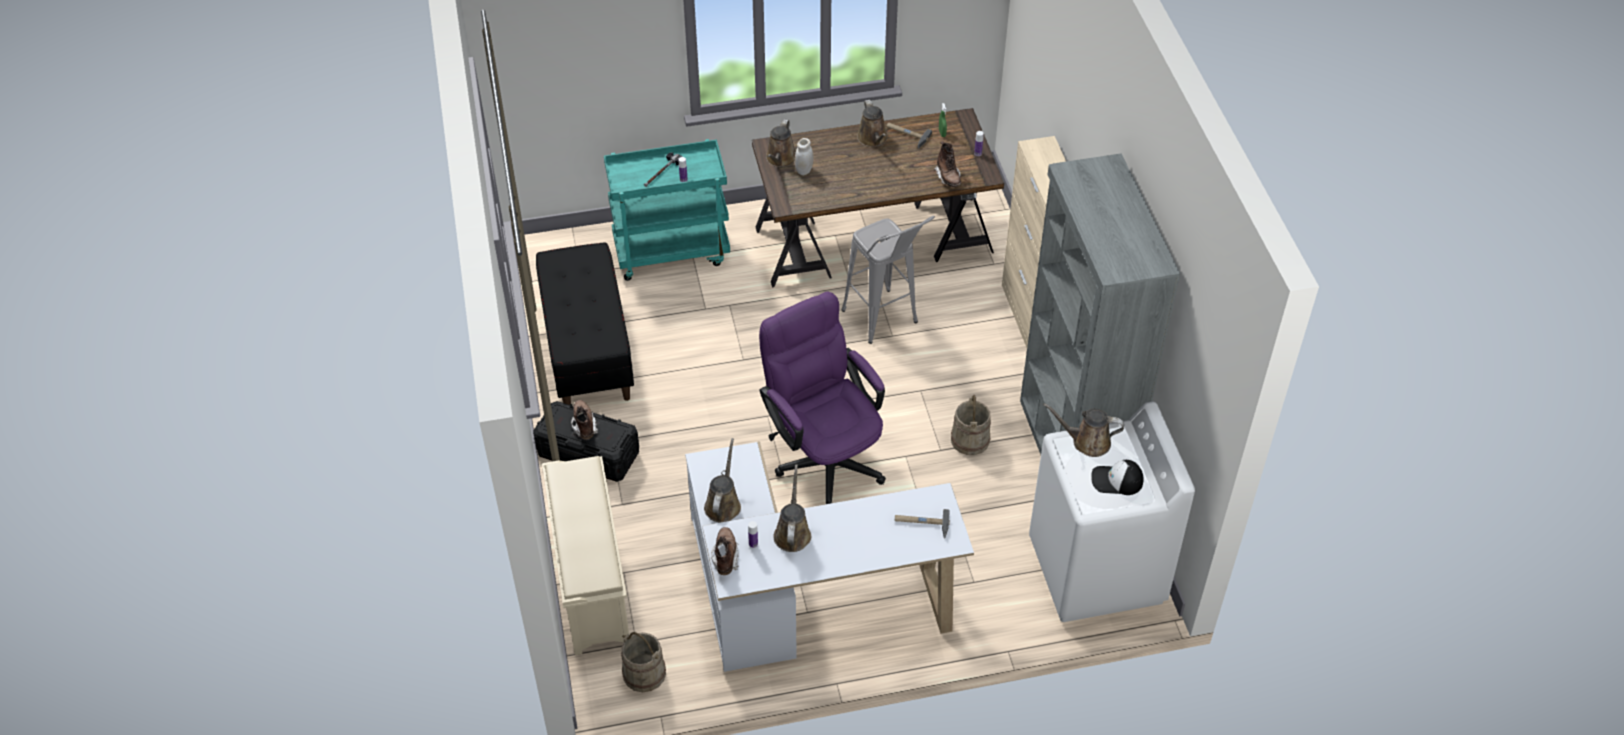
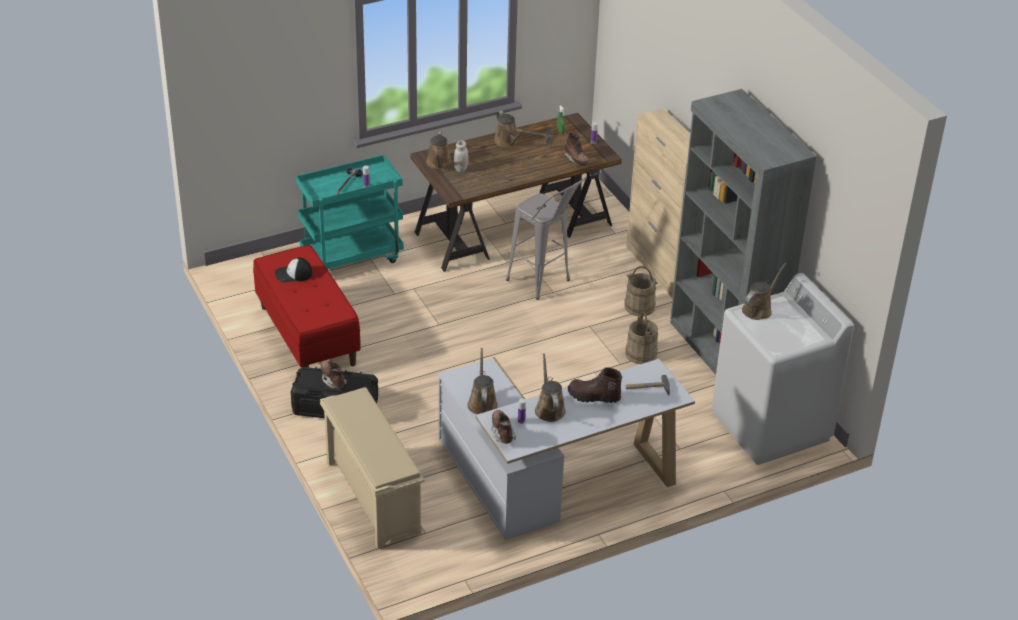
camera: 15 degrees left, 10 degrees down
black bench [536,242,634,405] -> red bench [253,245,361,367]
beige bucket [621,632,666,692] -> beige bucket moved to [624,266,658,316]
purple office chair [759,291,886,504] -> none
brown watering can [1043,403,1124,457] -> brown watering can turned 135 degrees clockwise [742,263,787,320]
cap [1091,460,1144,495] -> cap moved to [275,257,312,282]
none -> brown boot [568,368,622,403]

